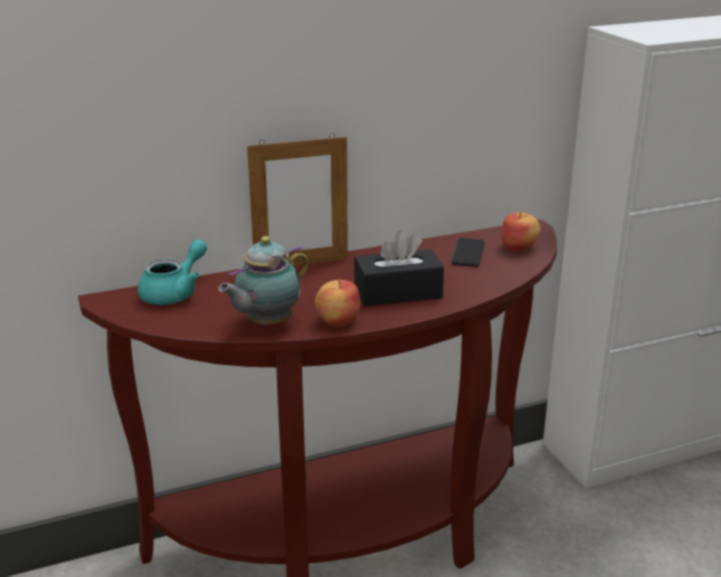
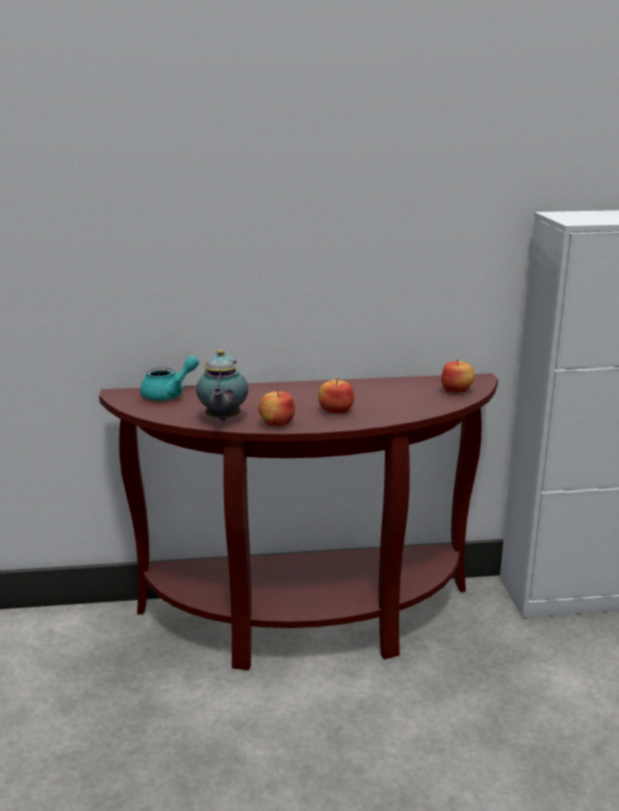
camera: 15 degrees right, 5 degrees down
teapot [218,236,309,326] -> teapot turned 60 degrees counterclockwise [196,349,248,421]
picture frame [247,133,348,266] -> none
black tissue box [354,230,444,307] -> apple [318,378,354,414]
phone [451,238,485,266] -> none

